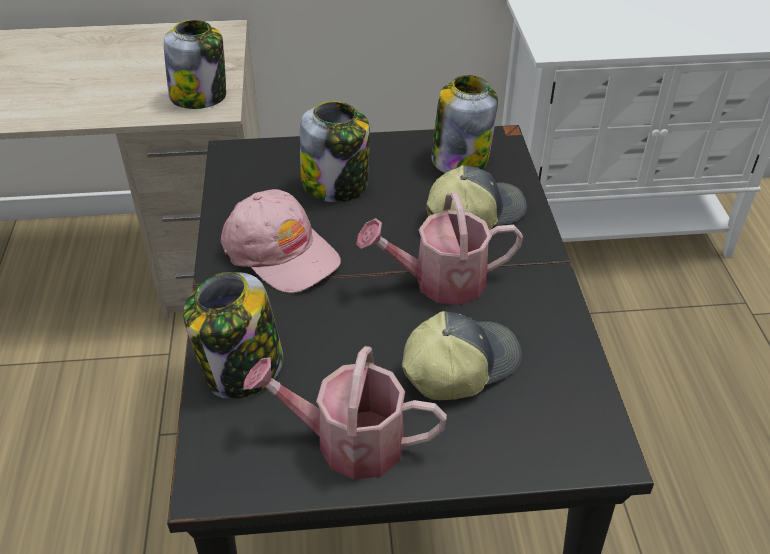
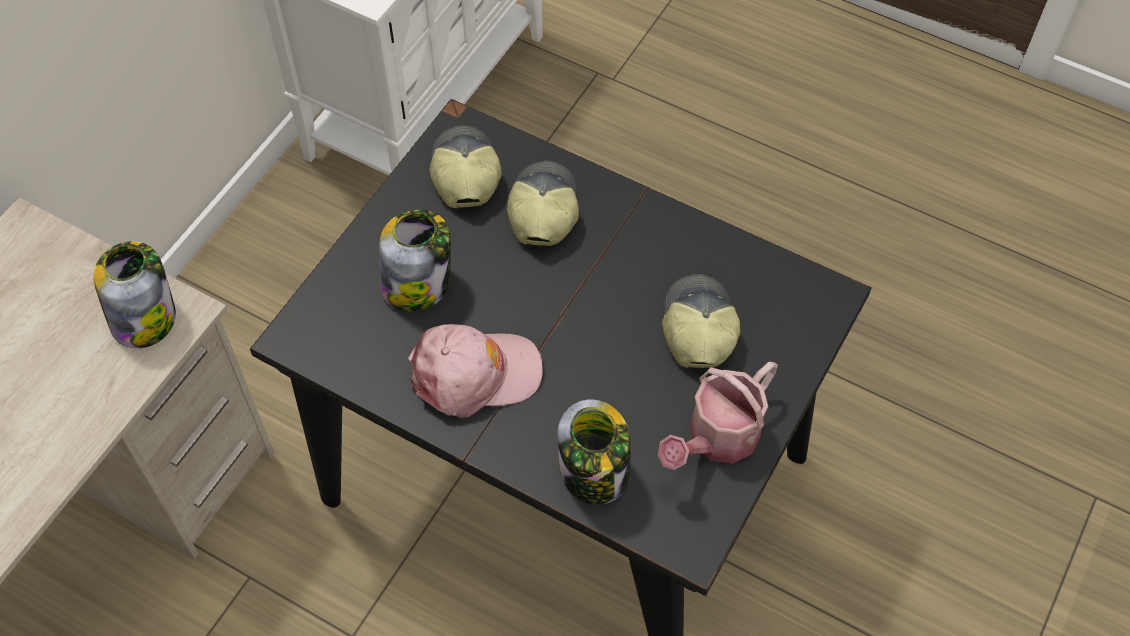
camera: 55 degrees left, 15 degrees up
watering can [356,193,523,305] -> none
jar [431,75,498,173] -> cap [430,125,501,208]

